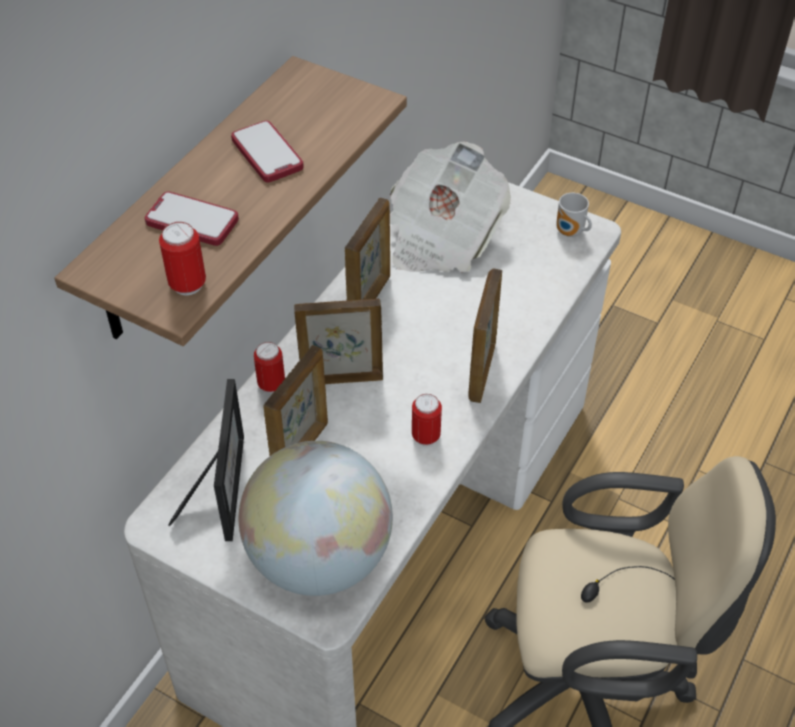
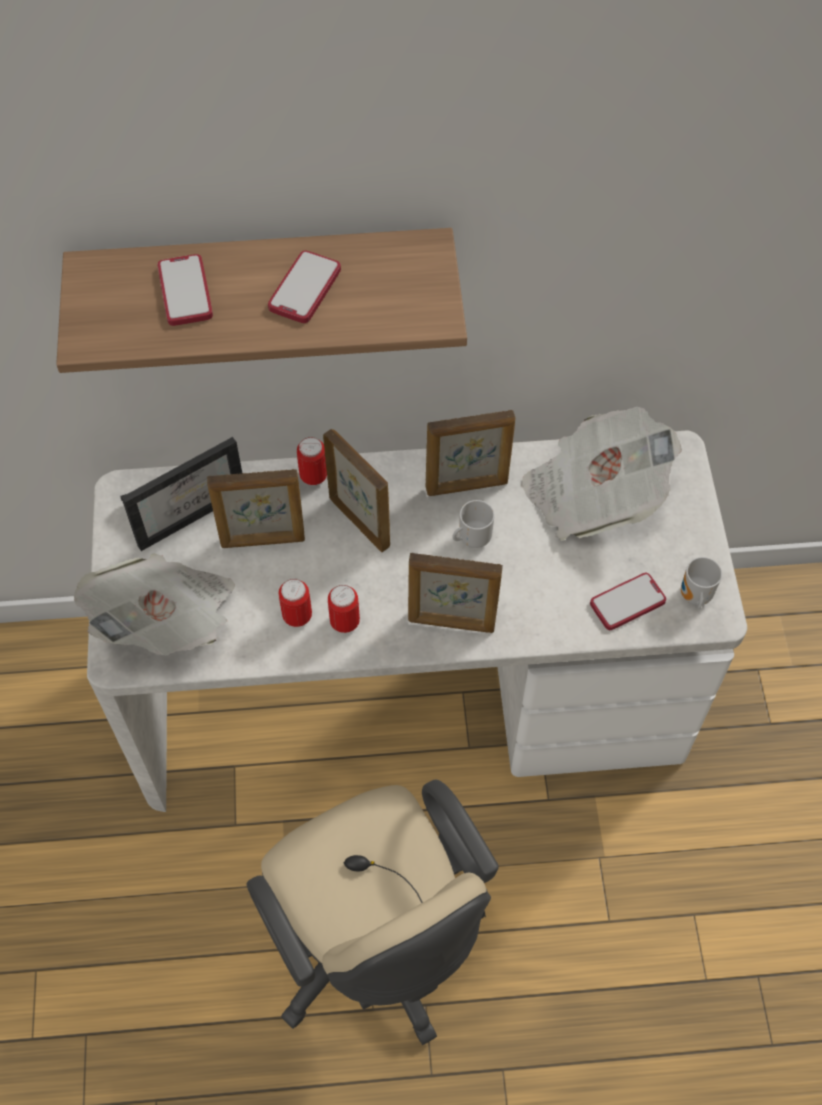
camera: 55 degrees right, 10 degrees up
can [159,222,206,295] -> can moved to [279,579,312,627]
globe [239,441,393,596] -> newspaper [74,553,235,655]
picture frame [468,269,502,403] -> picture frame turned 150 degrees counterclockwise [408,553,503,633]
none -> mug [452,500,495,548]
none -> phone [590,573,666,630]

